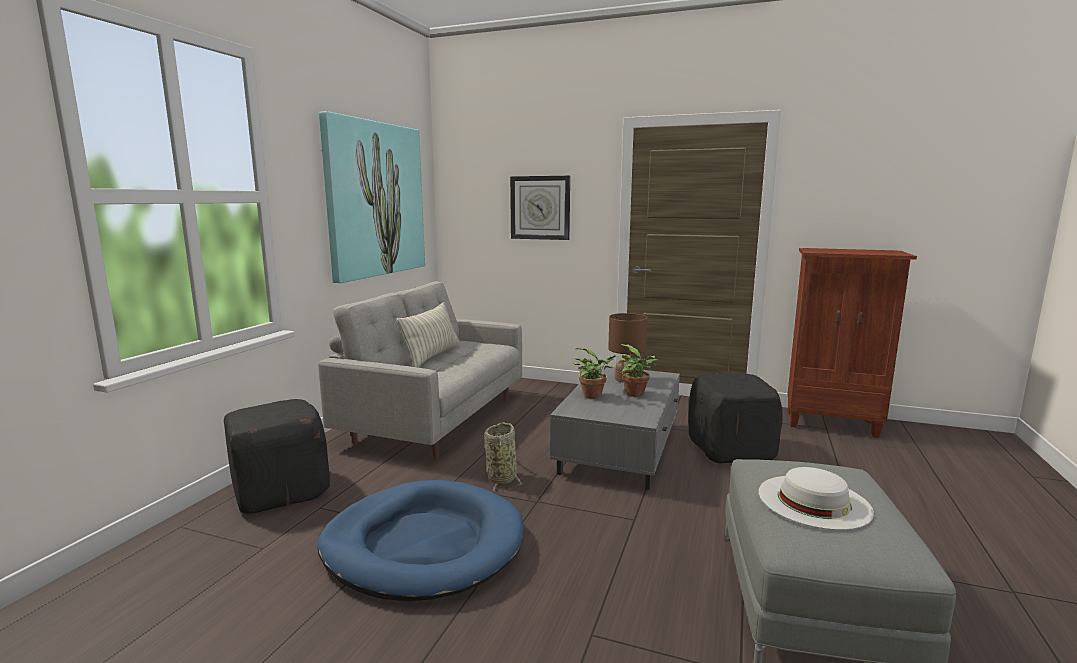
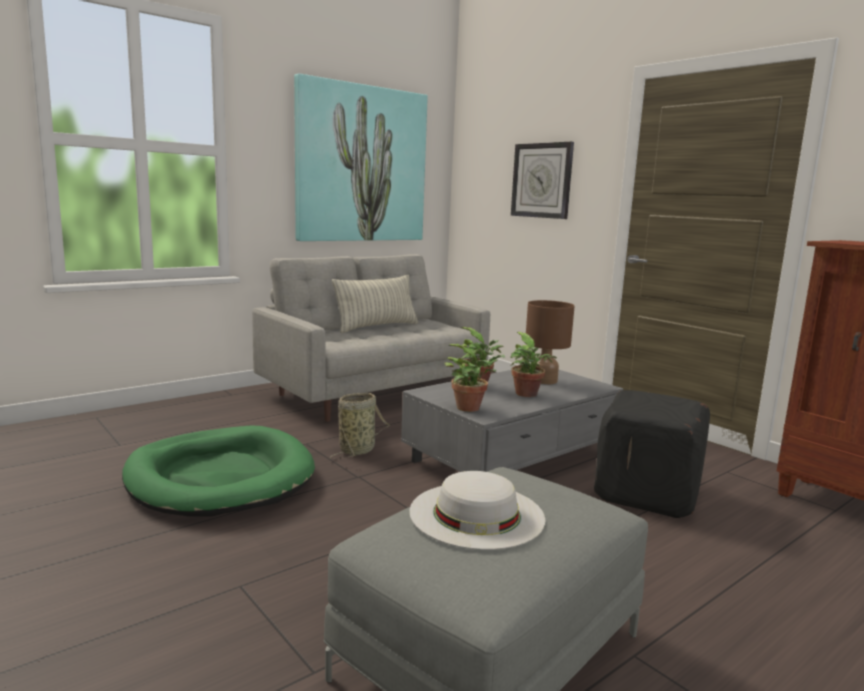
camera: 30 degrees right, 0 degrees up
black ottoman [224,399,330,514] -> none
blue dog bed [317,480,524,601] -> green dog bed [122,426,315,517]
none -> potted plant [444,344,505,412]

